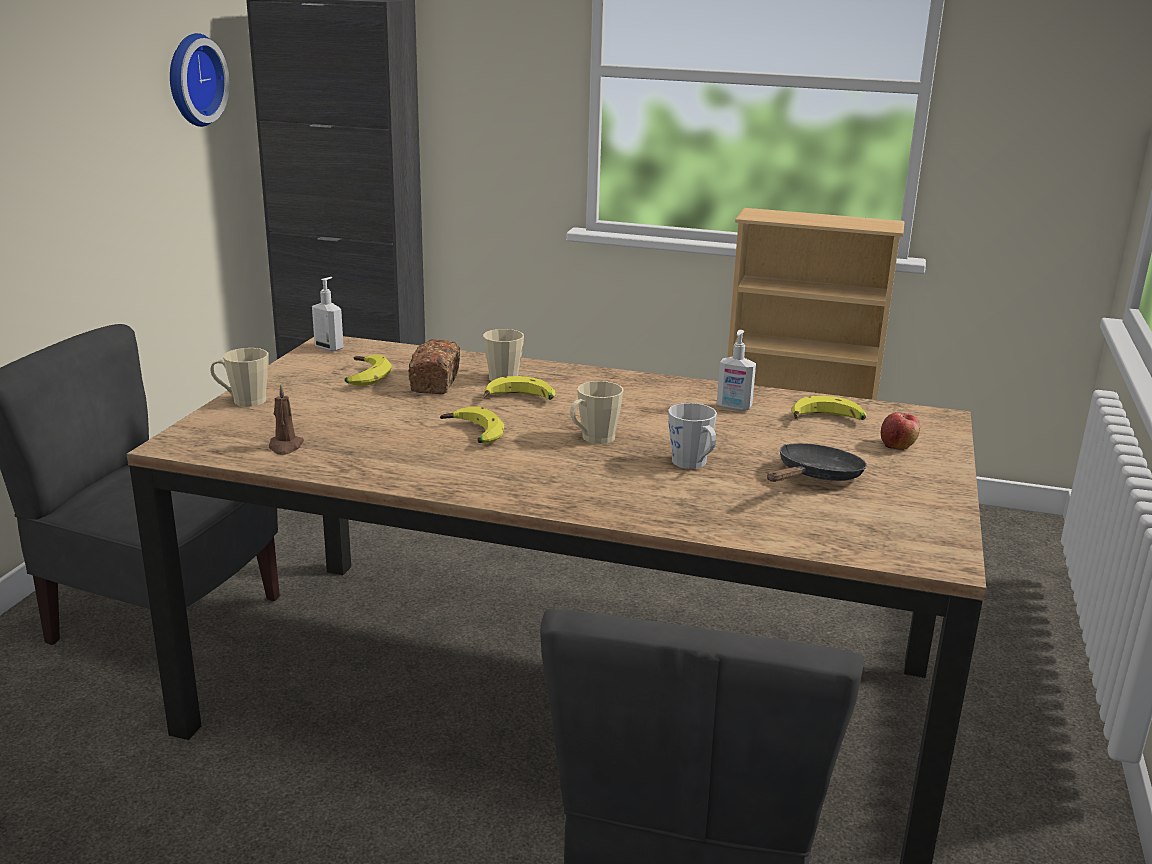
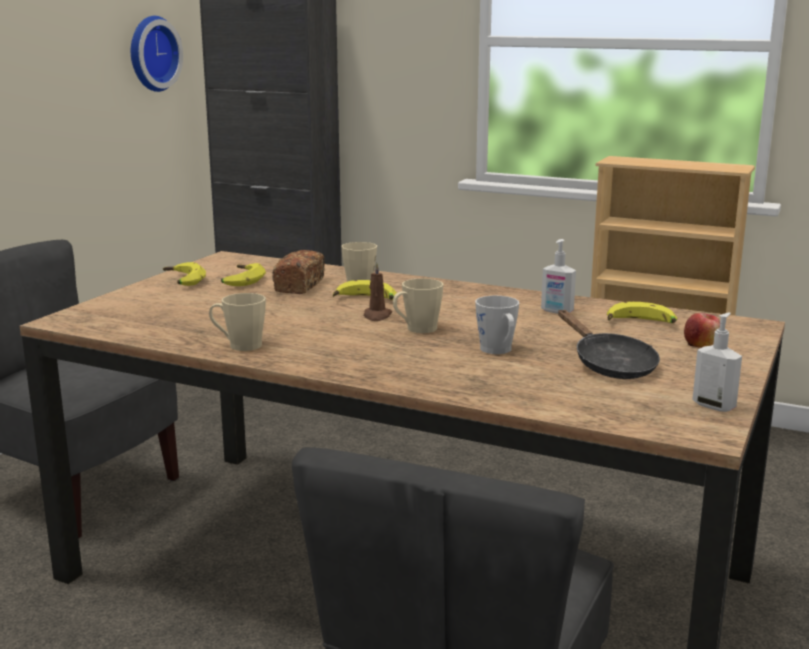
camera: 10 degrees right, 5 degrees down
beige mug [210,348,268,407] -> beige mug moved to [209,293,266,351]
brown candle [269,385,304,455] -> brown candle moved to [364,263,392,321]
soap dispenser [312,277,344,351] -> soap dispenser moved to [692,312,742,412]
banana [440,406,504,444] -> banana moved to [163,262,206,286]
black frying pan [767,443,867,482] -> black frying pan turned 105 degrees clockwise [558,310,660,379]

